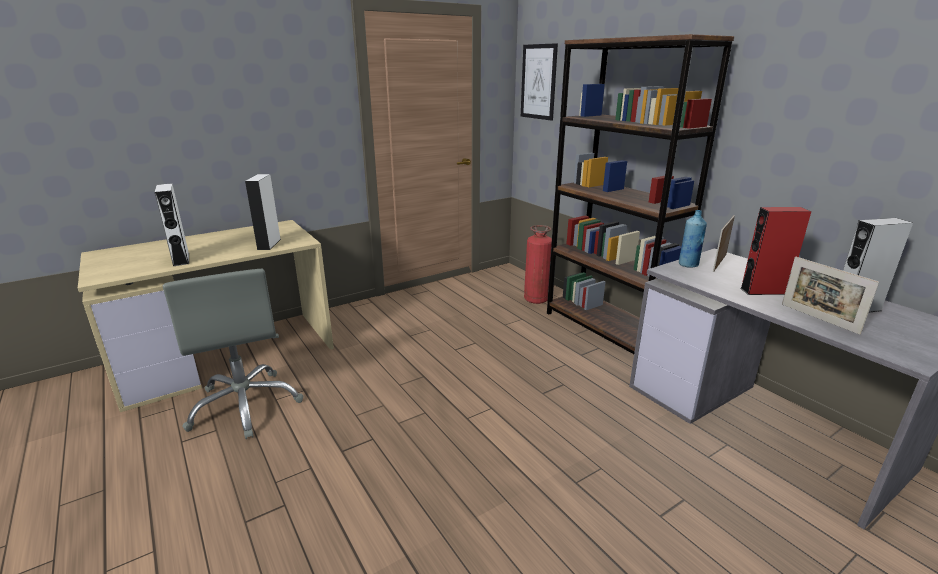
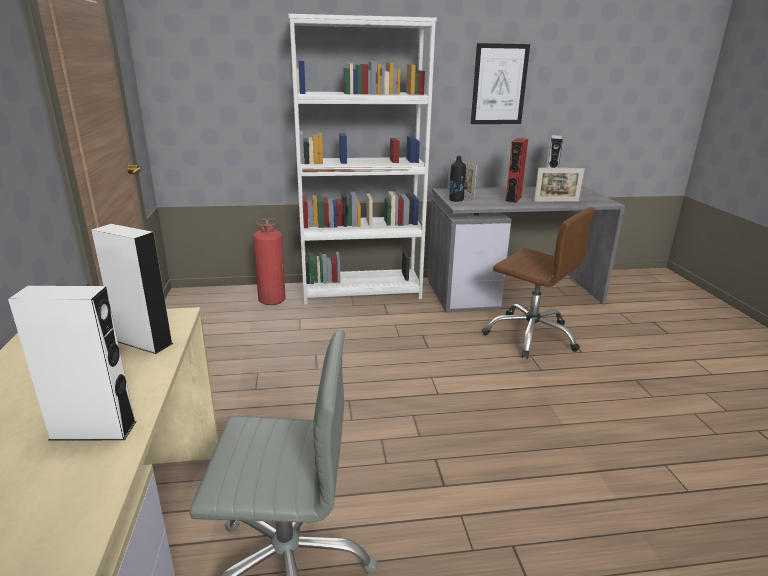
camera: 65 degrees left, 0 degrees up
picture [521,43,558,121] -> picture moved to [471,43,530,124]
brown bookcase [547,34,735,354] -> white bookcase [289,14,437,305]
blue bottle [679,210,707,268] -> black bottle [449,156,466,202]
none -> brown office chair [482,207,595,359]

